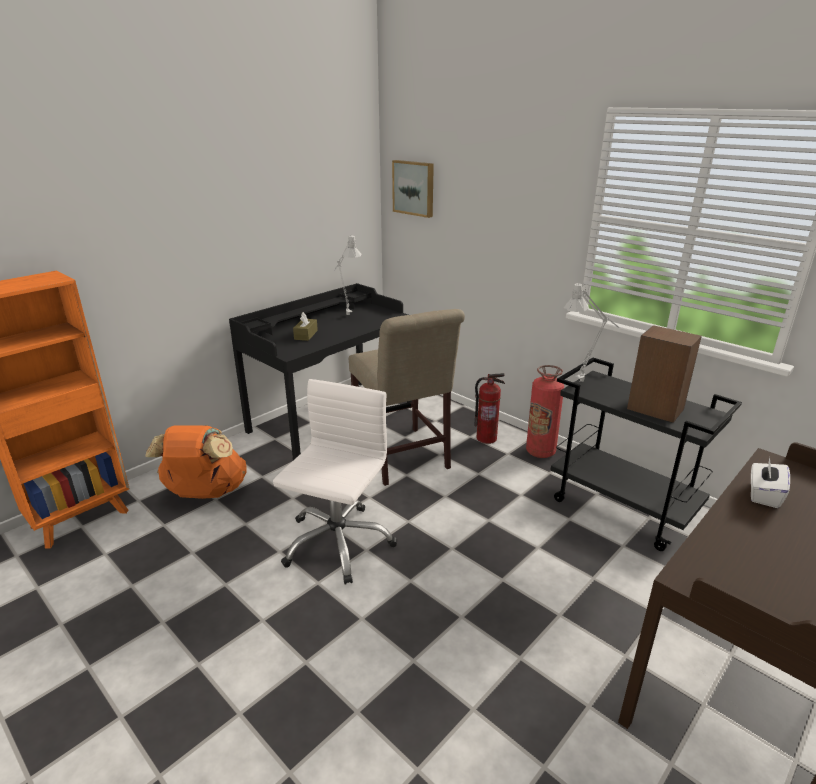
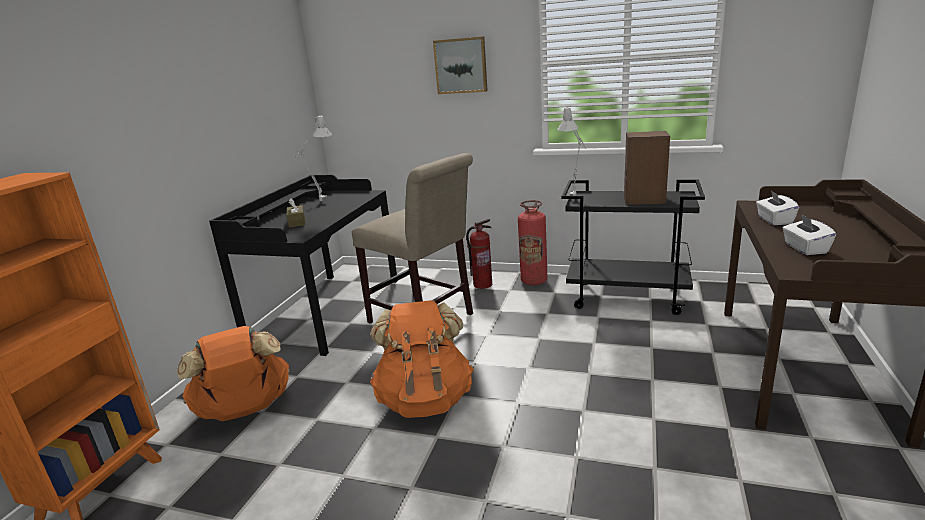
camera: 25 degrees left, 5 degrees down
white office chair [273,379,397,584] -> orange backpack [370,300,473,418]
picture [392,160,434,218] -> picture moved to [433,36,488,94]
none -> white tissue box [783,214,836,255]

